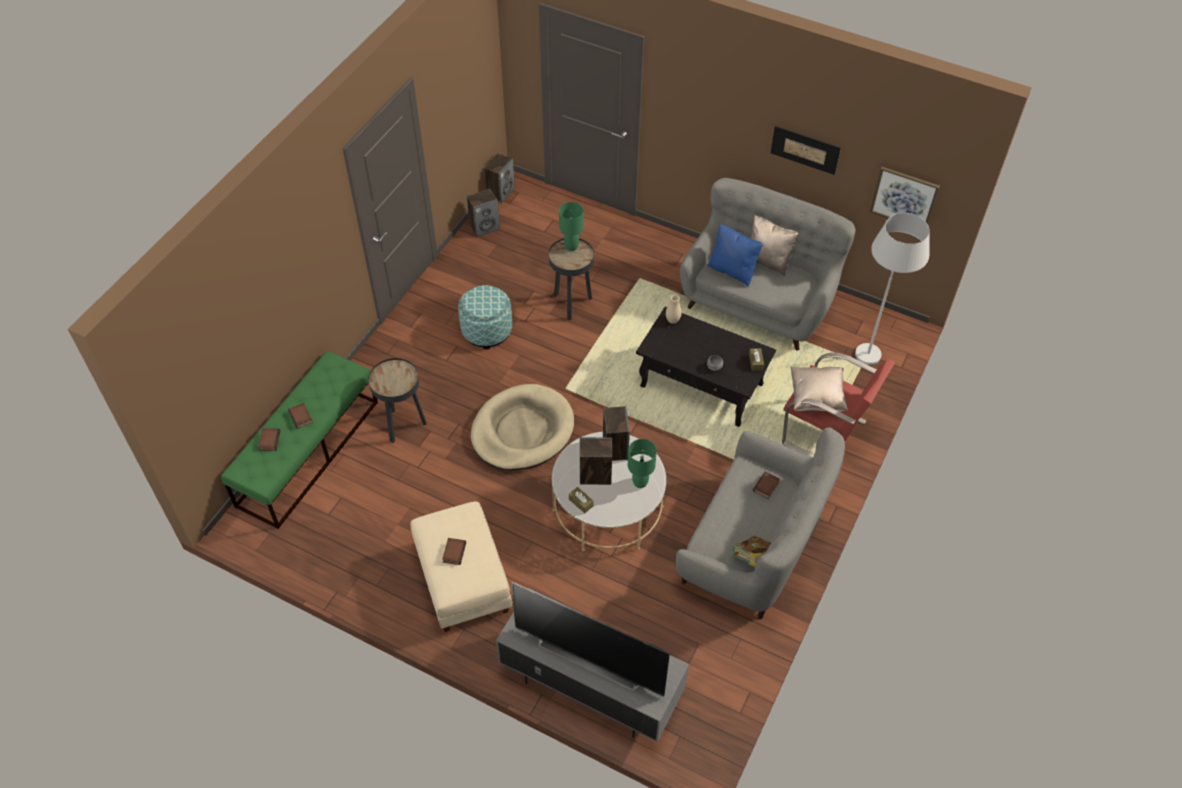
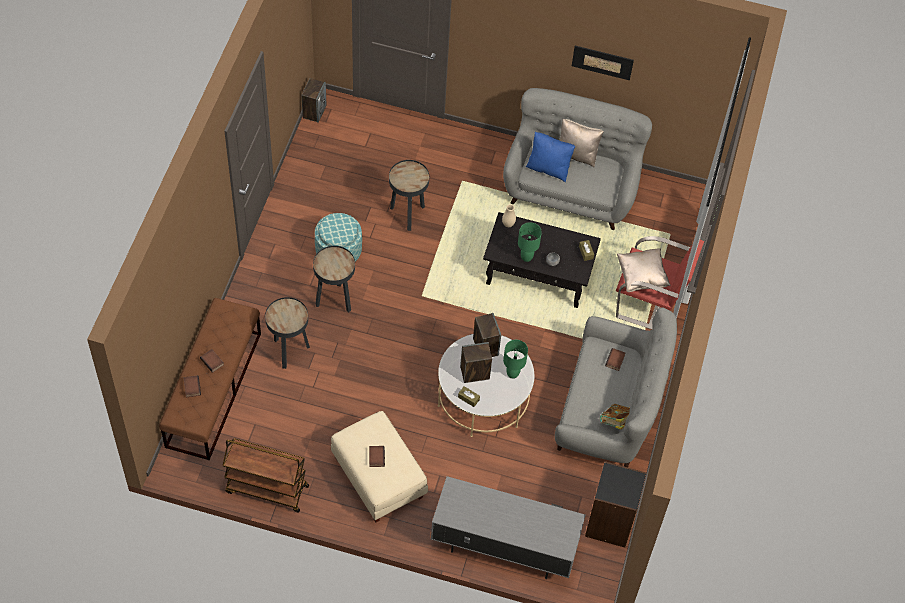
camera: 15 degrees left, 5 degrees up
green bench [221,351,378,529] -> brown bench [159,298,261,460]
speaker [467,189,500,237] -> none
beige dog bed [471,384,574,470] -> none
television [511,582,670,697] -> none
green table lamp [559,202,584,251] -> green table lamp moved to [518,222,542,262]
white floor lamp [855,213,930,365] -> none
picture [870,167,940,224] -> none
none -> brown cart [222,438,309,513]
none -> black side table [313,246,355,313]
none -> black bookcase [585,461,646,548]

